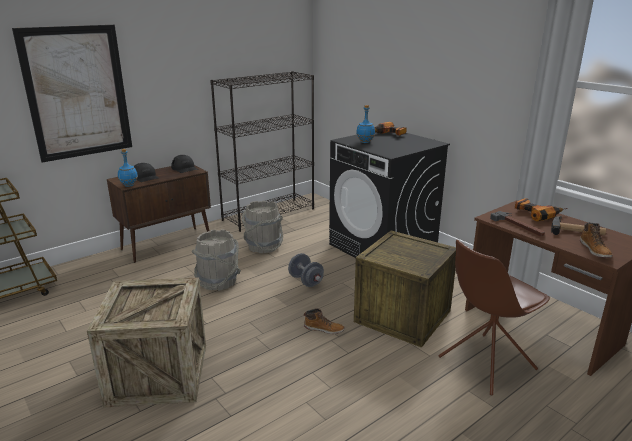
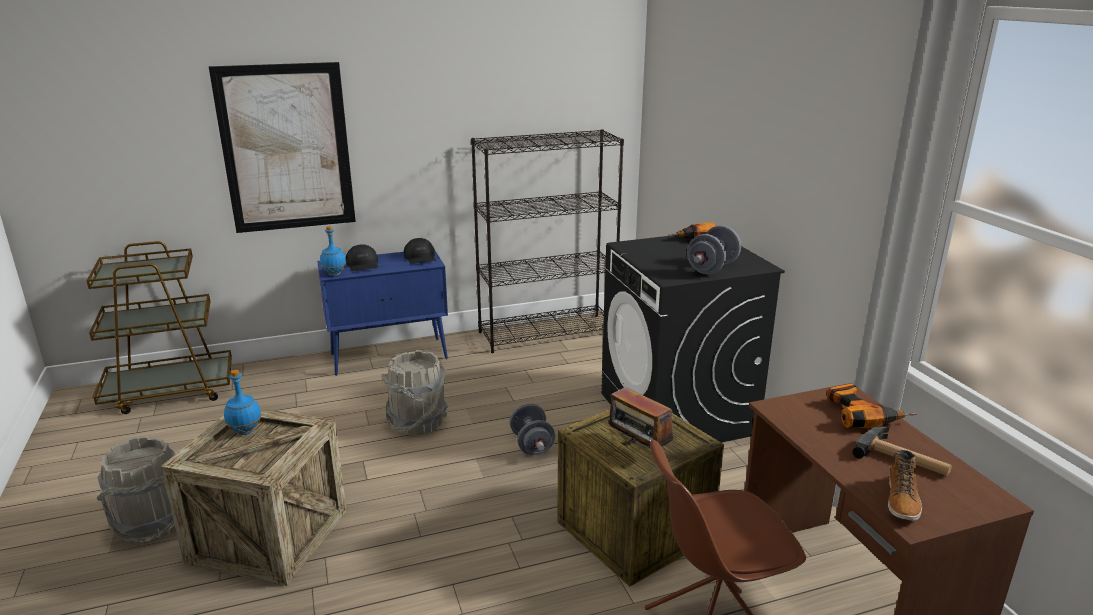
camera: 20 degrees right, 0 degrees up
brown cabinet [107,165,211,263] -> blue cabinet [317,251,448,376]
grey bucket [242,201,283,253] -> grey bucket moved to [97,436,176,544]
boot [304,309,345,334] -> none
blue bottle [356,105,375,143] -> blue bottle moved to [224,370,261,435]
hammer [490,211,545,237] -> none
none -> radio [609,383,674,447]
none -> grey dumbbell [687,225,741,274]

